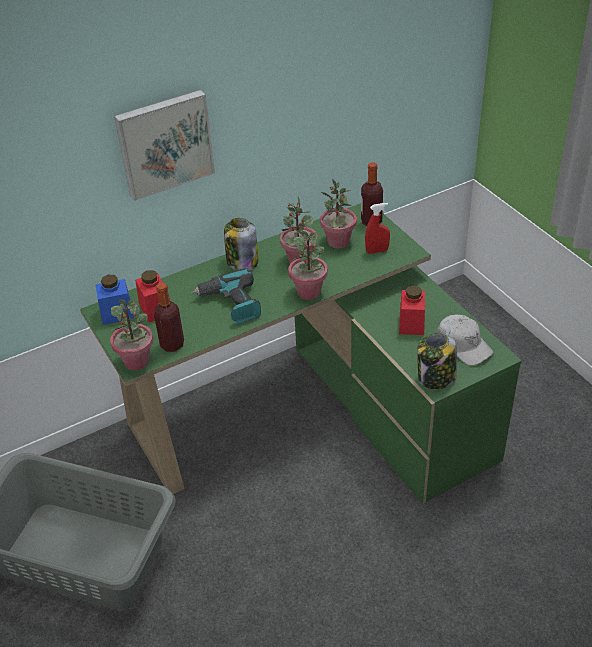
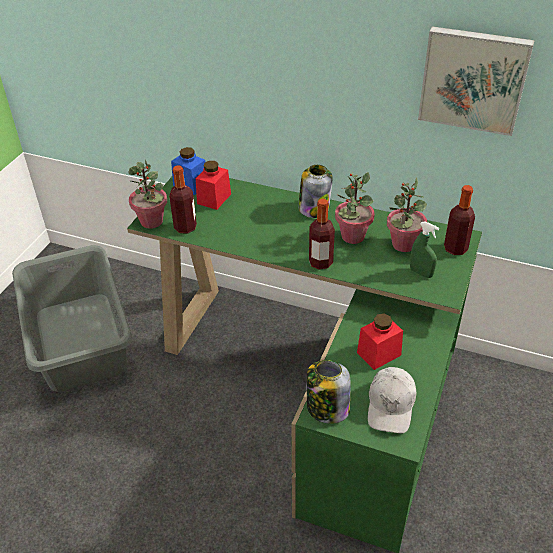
camera: 50 degrees right, 0 degrees up
picture [114,90,215,201] -> picture moved to [418,26,535,136]
power drill [192,268,261,324] -> none
potted plant [288,231,328,300] -> bottle [309,199,335,270]
red spray bottle [365,203,390,254] -> green spray bottle [410,221,439,278]

